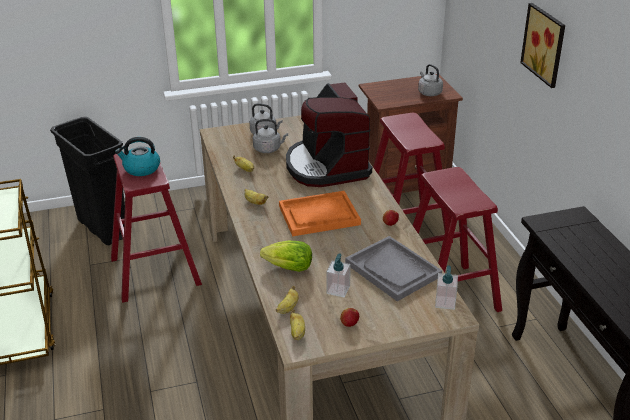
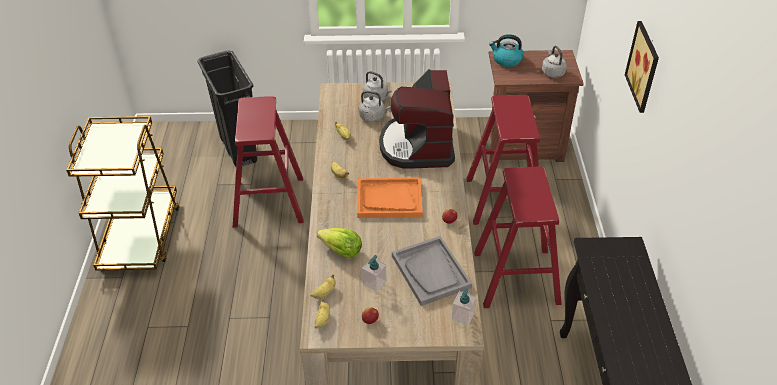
camera: 15 degrees right, 10 degrees up
kettle [115,137,160,176] -> kettle moved to [489,34,524,67]

